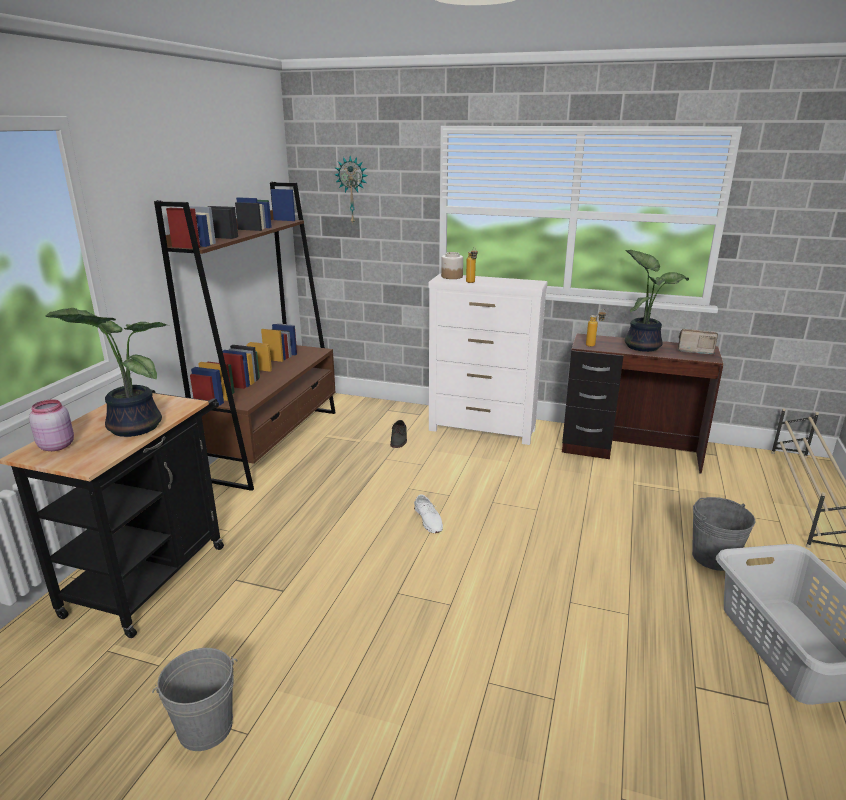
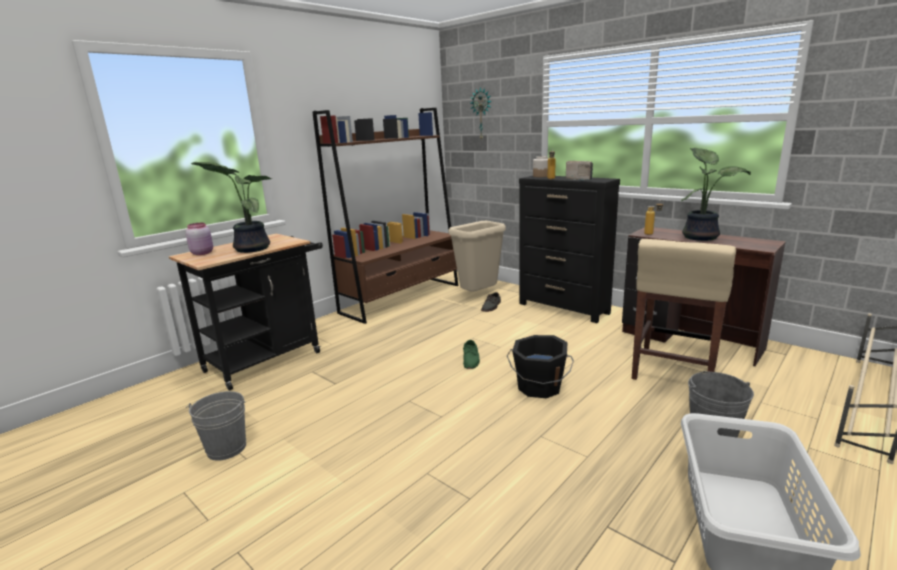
camera: 25 degrees right, 5 degrees down
white shoe [414,494,443,533] -> green shoe [463,340,480,369]
white dresser [429,274,548,445] -> black dresser [519,176,620,323]
radio [678,329,718,354] -> radio moved to [566,161,593,180]
none -> beige trash can [448,221,506,291]
none -> black bucket [507,335,574,398]
none -> beige stool [632,239,736,380]

